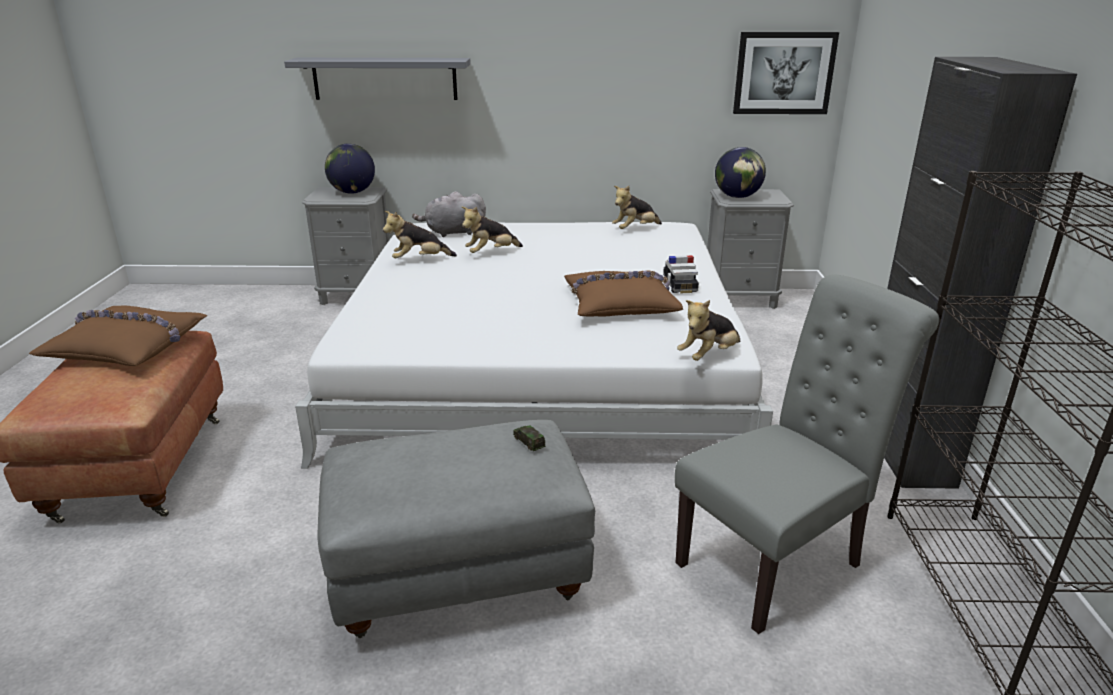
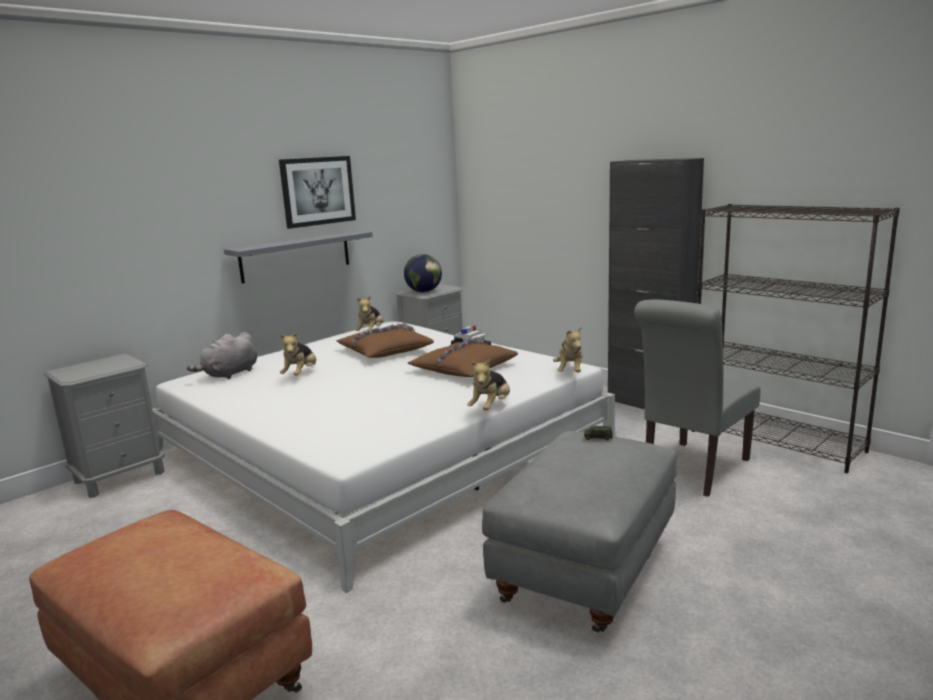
camera: 45 degrees left, 10 degrees down
brown pillow [29,306,208,366] -> brown pillow moved to [337,323,434,358]
grey shelf [284,58,471,100] -> grey shelf moved to [224,231,373,284]
globe [325,143,375,194] -> none
plush toy [383,211,457,258] -> plush toy moved to [467,359,510,410]
grey chair [675,274,939,634] -> grey chair turned 150 degrees counterclockwise [634,300,761,497]
picture [733,32,839,114] -> picture moved to [279,156,356,229]

